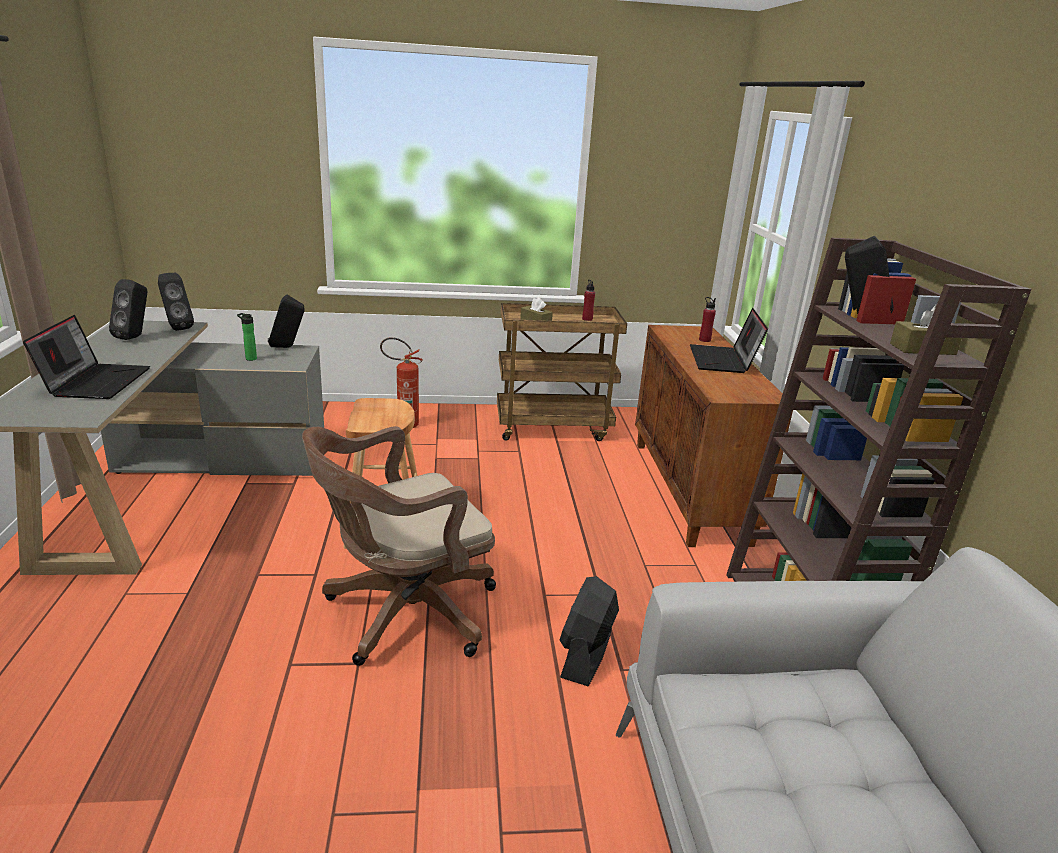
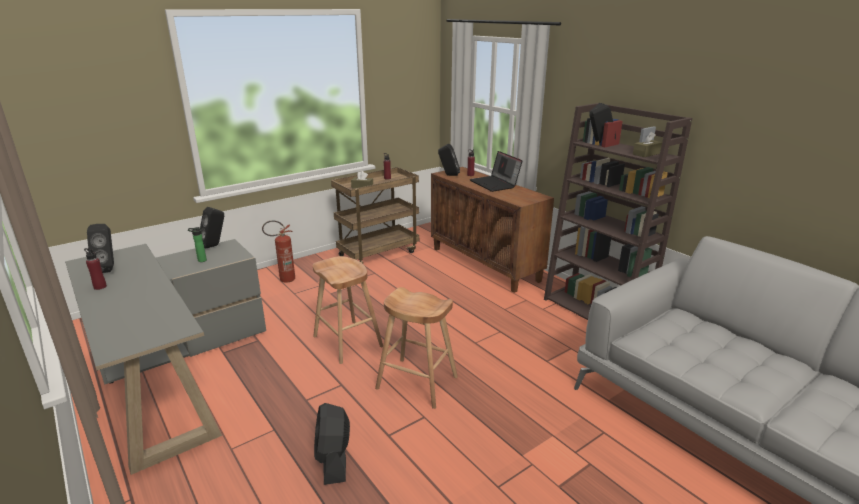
camera: 30 degrees left, 0 degrees up
laptop [23,315,150,399] -> none
black speaker [158,273,194,331] -> black speaker moved to [438,144,460,176]
brown office chair [302,426,496,666] -> brown stool [375,287,458,409]
black fan [560,576,619,686] -> black fan moved to [314,403,350,485]
none -> red bottle [84,248,107,290]

